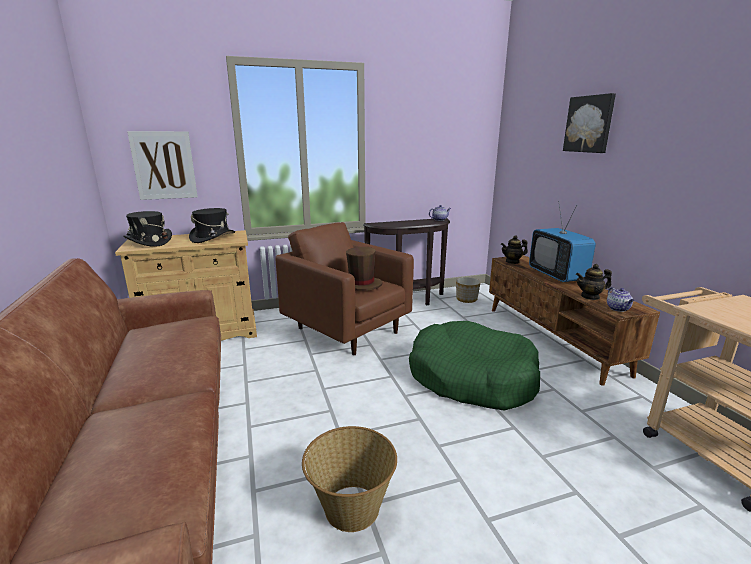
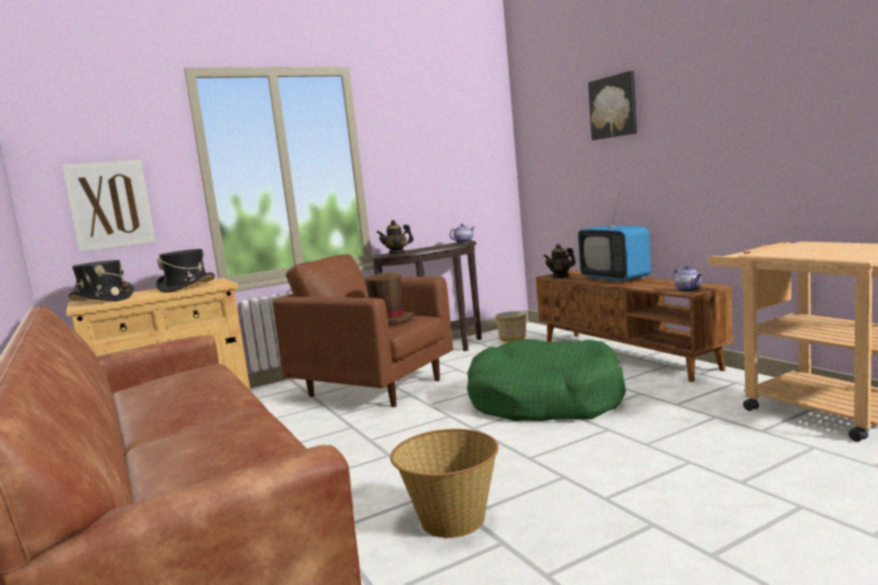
camera: 10 degrees left, 10 degrees down
teapot [576,264,612,300] -> teapot moved to [377,220,414,254]

